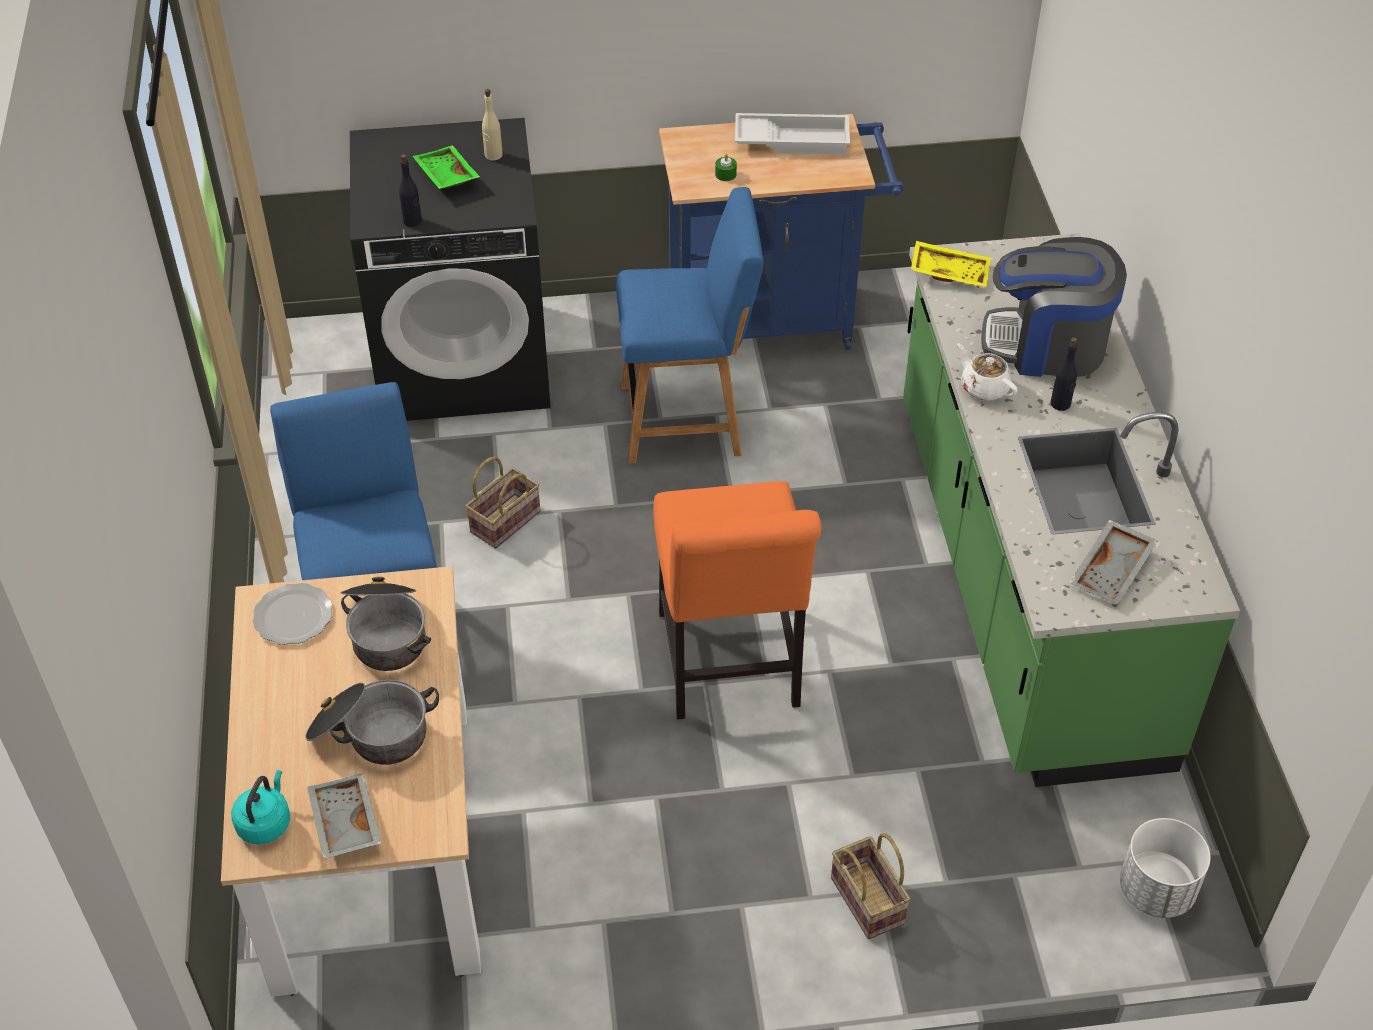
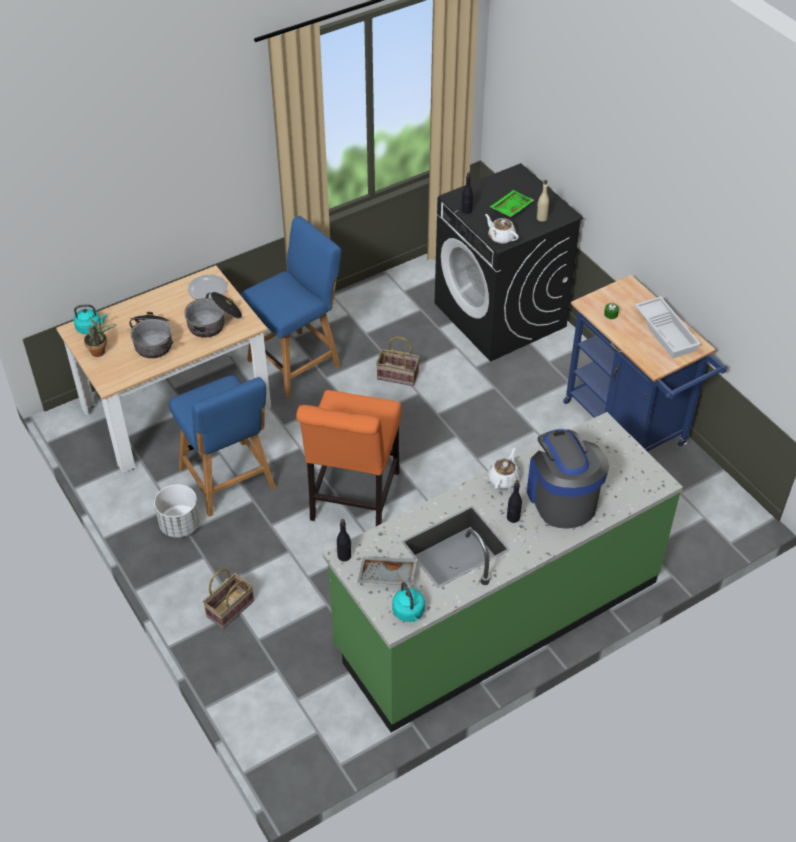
camera: 65 degrees right, 0 degrees up
grey tray [307,773,382,859] -> potted plant [84,317,117,357]
blue chair [616,187,763,463] -> blue chair moved to [169,375,276,517]
orange chair [653,481,822,719] -> orange chair turned 45 degrees counterclockwise [296,390,402,526]
yellow tray [911,241,991,288] -> none
white planter [1120,818,1210,918] -> white planter moved to [154,484,200,538]
none -> black bottle [337,519,351,562]
none -> turquoise kettle [392,582,425,622]
none -> white teapot [485,214,519,244]

